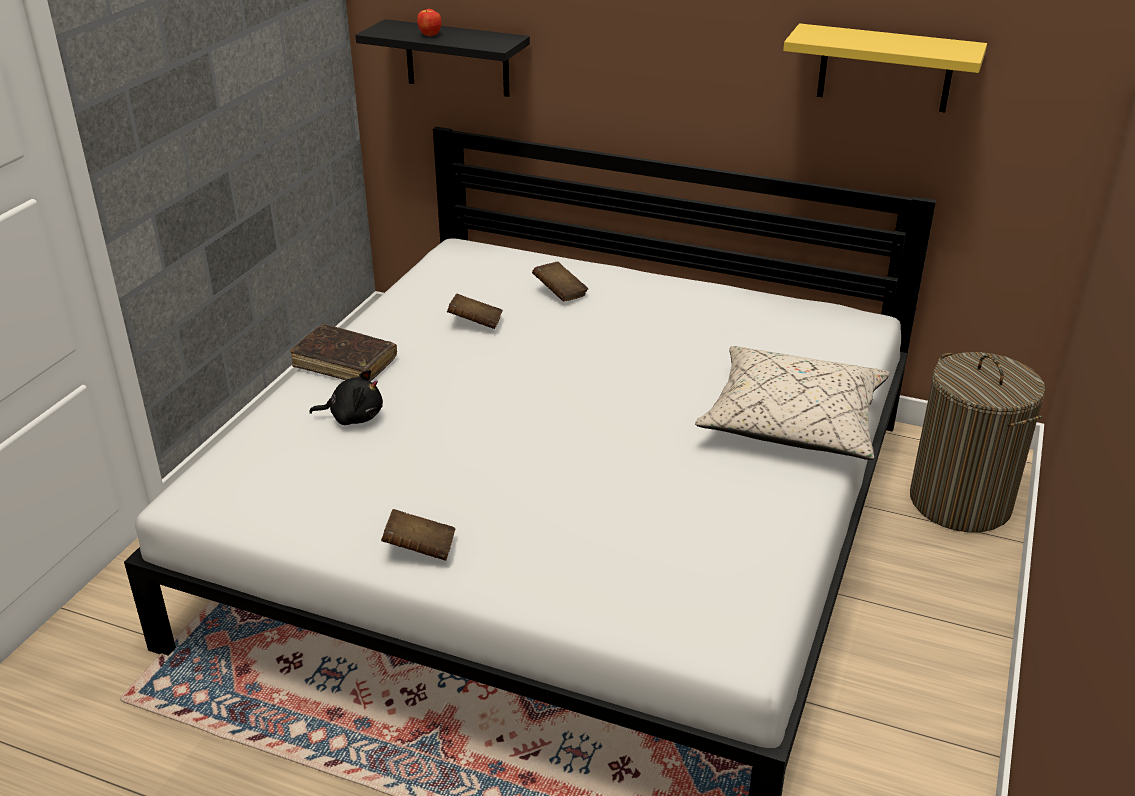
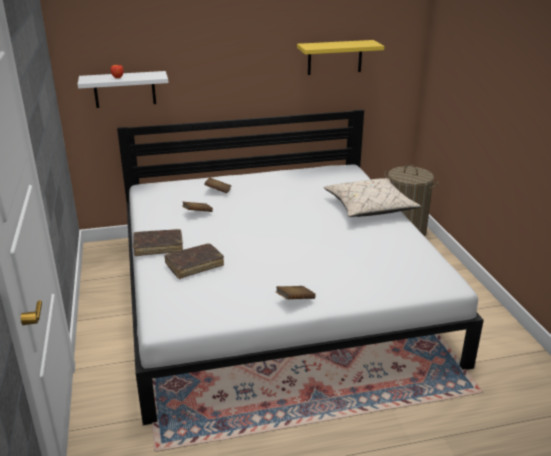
camera: 35 degrees left, 5 degrees down
black plush toy [309,370,383,425] -> brown book [164,243,224,279]
black shelf [355,19,530,97] -> white shelf [78,71,168,108]

